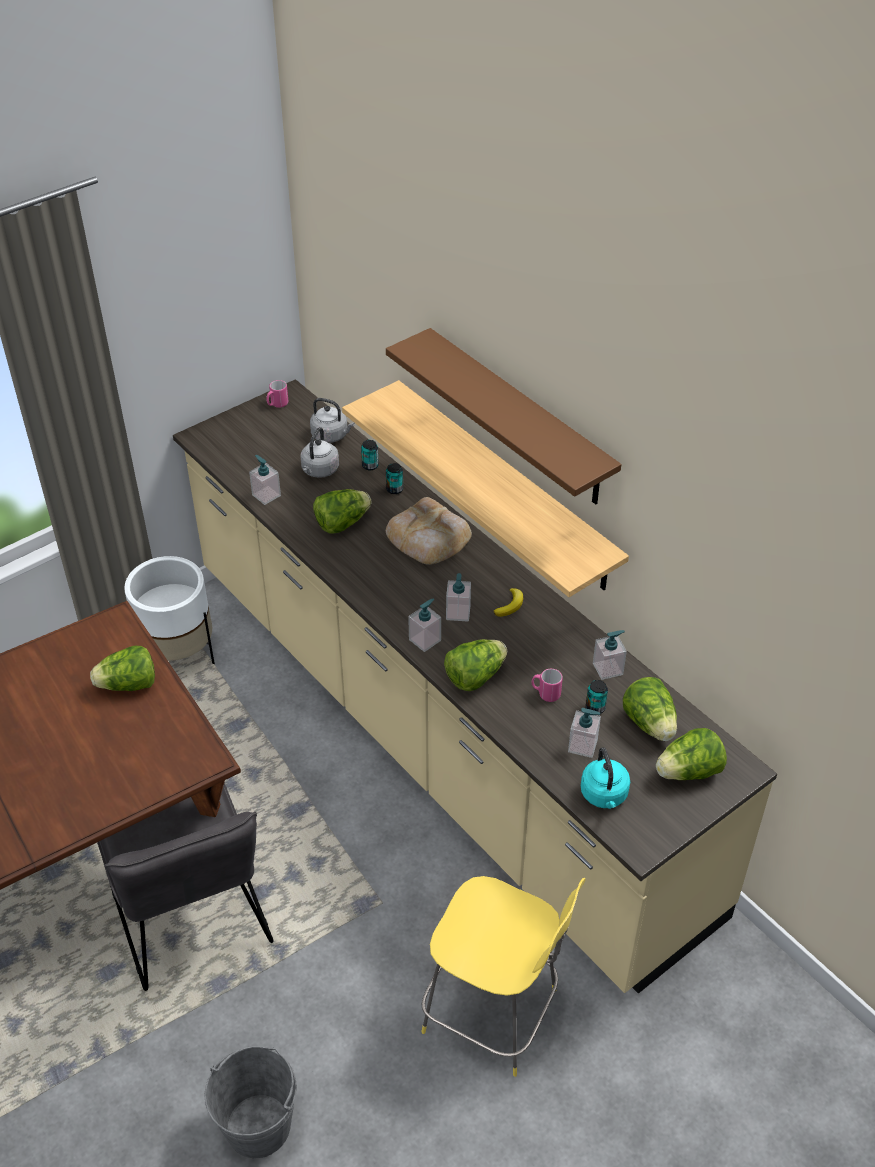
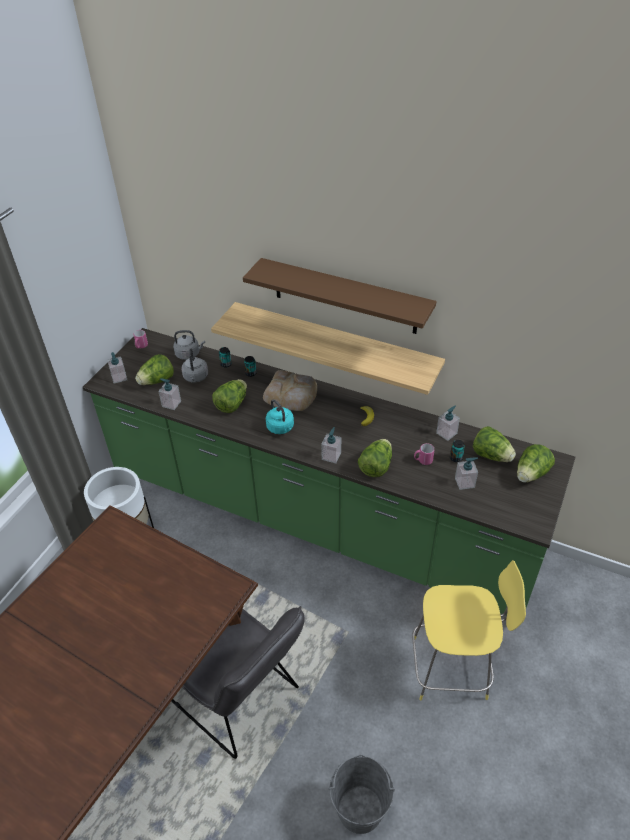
camera: 25 degrees left, 0 degrees up
lettuce [90,646,155,691] -> lettuce moved to [135,354,174,385]
beige counter [173,379,777,994] -> green counter [82,328,576,616]
soap dispenser [446,573,471,622] -> soap dispenser moved to [107,352,127,383]
turquoise kettle [581,747,630,809] -> turquoise kettle moved to [266,399,294,434]

